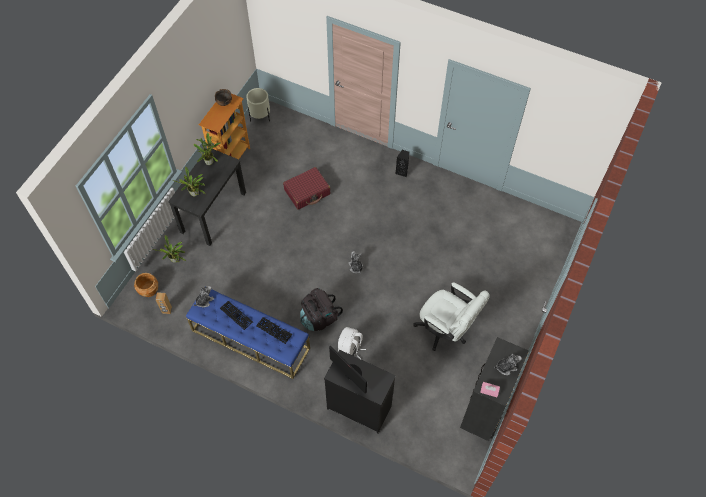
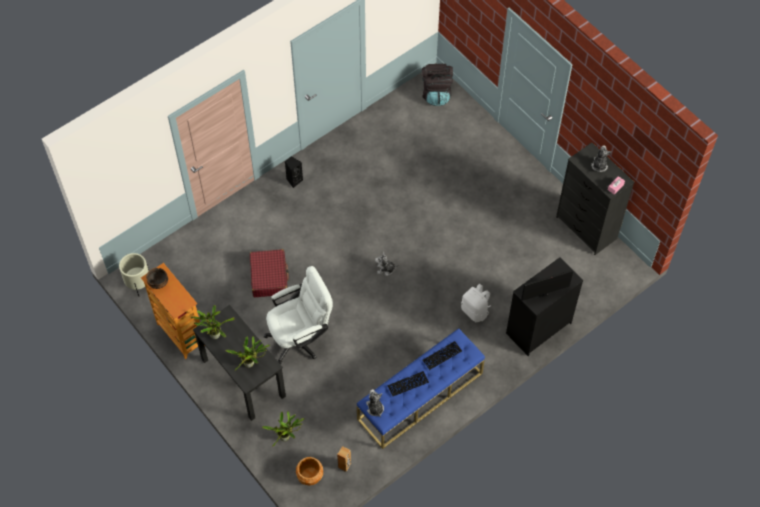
camera: 65 degrees left, 0 degrees up
black backpack [300,288,343,331] -> black backpack moved to [422,64,453,106]
white office chair [413,282,490,351] -> white office chair moved to [264,266,333,364]

